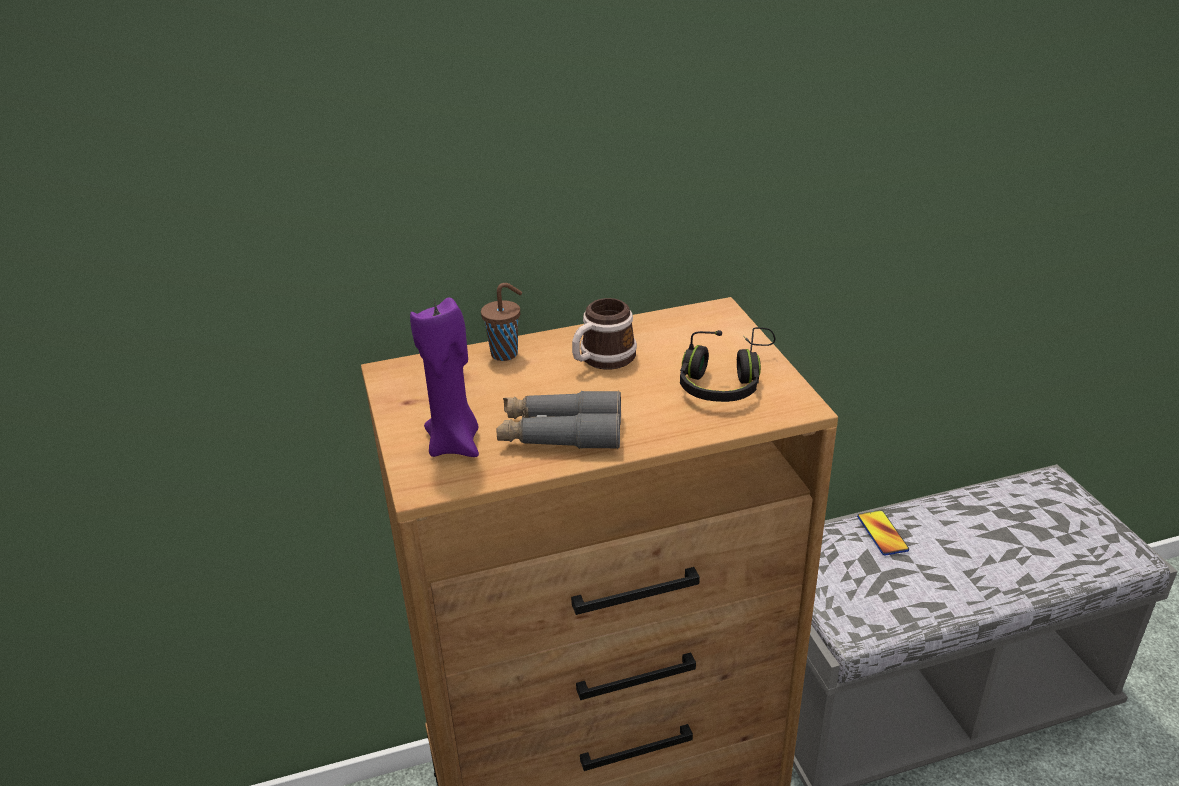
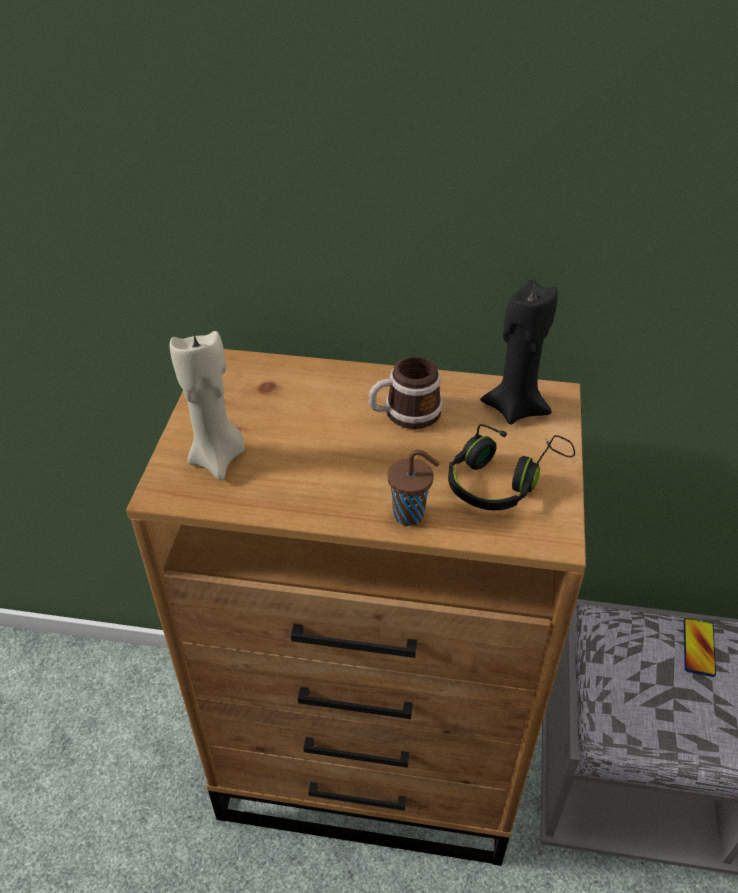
camera: 25 degrees right, 10 degrees up
purple candle [410,297,479,457] -> beige candle [170,330,245,480]
brown cup [481,283,522,361] -> brown cup moved to [387,450,439,526]
grey binoculars [497,390,621,449] -> none
none -> black candle [480,280,558,424]

